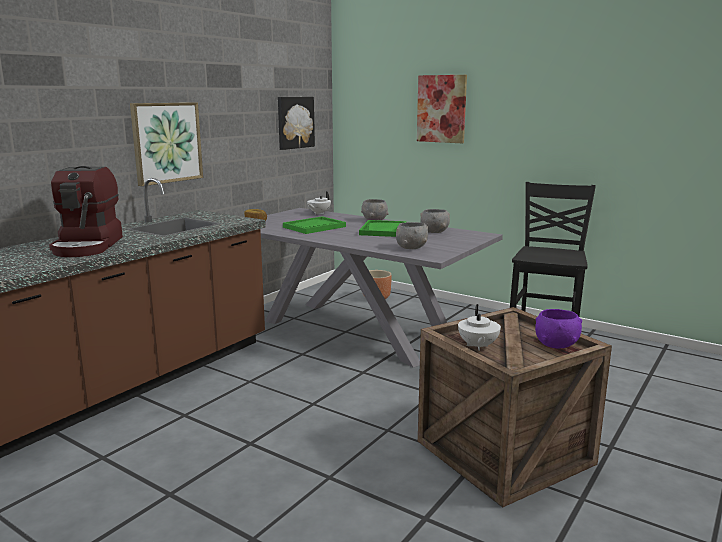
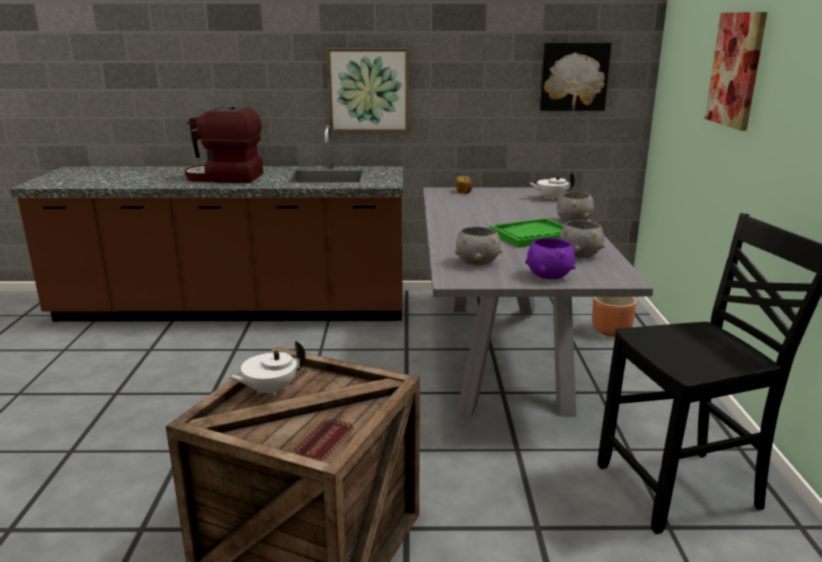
camera: 55 degrees right, 5 degrees up
coffee machine [49,166,123,257] -> coffee machine turned 45 degrees clockwise [185,107,263,183]
green tray [283,216,346,234] -> none
purple bowl [535,309,582,348] -> purple bowl moved to [526,238,576,279]

